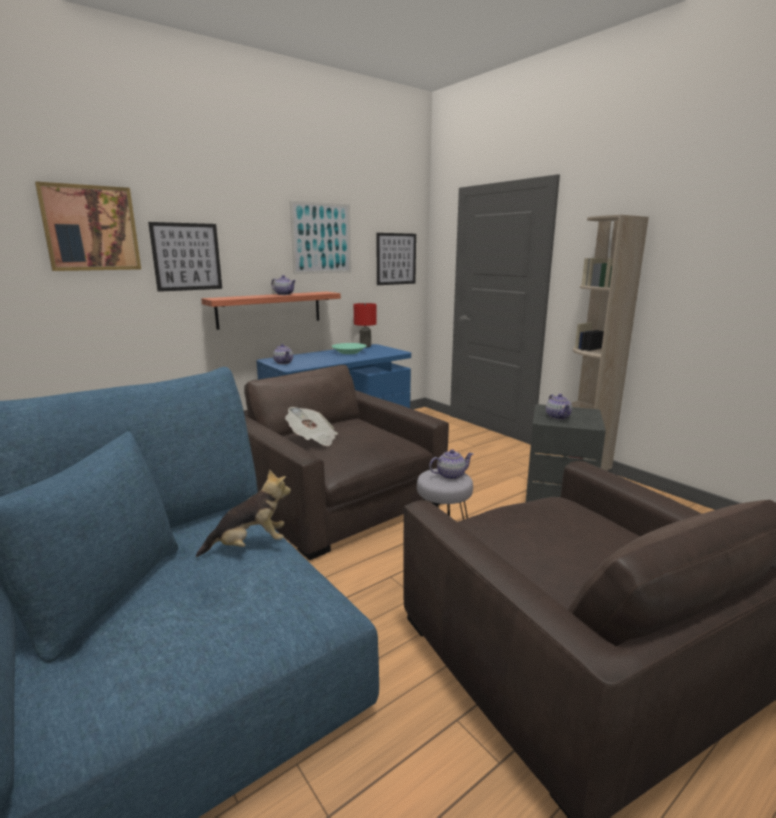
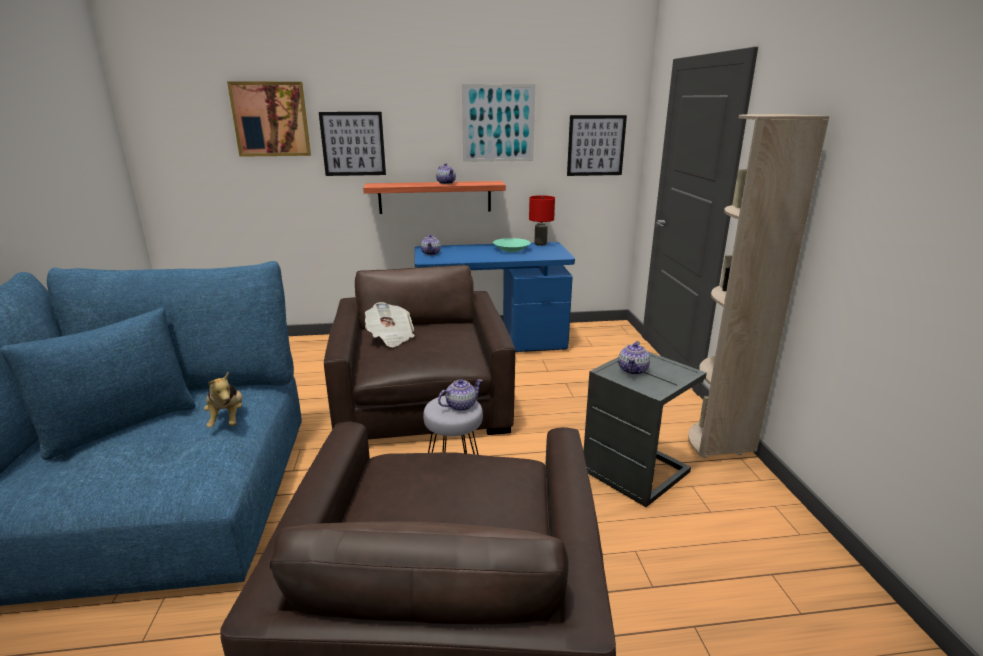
camera: 30 degrees right, 5 degrees up
plush toy [196,469,291,557] -> plush toy turned 60 degrees clockwise [204,372,242,428]
teapot [429,449,473,480] -> teapot turned 45 degrees counterclockwise [438,379,483,411]

